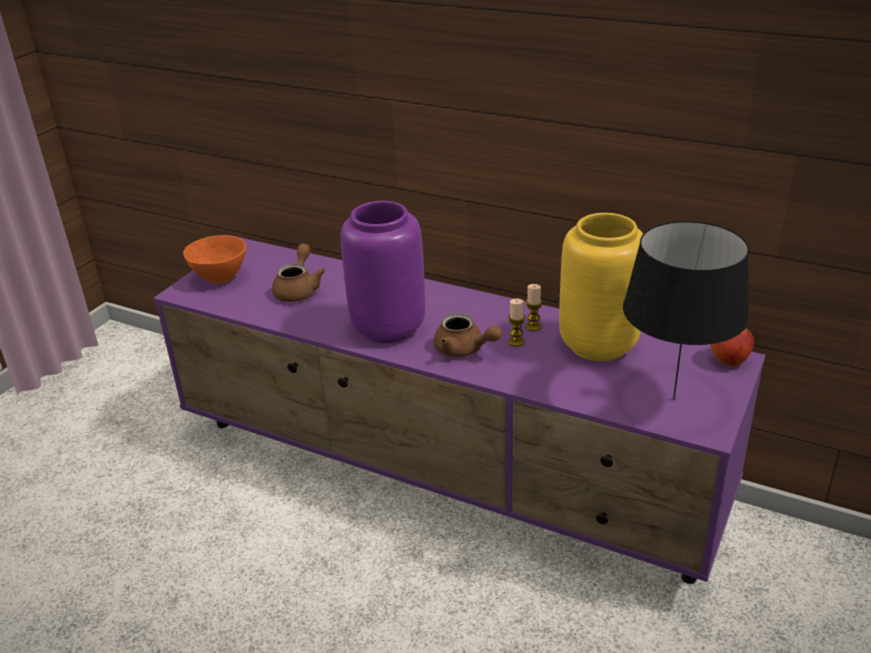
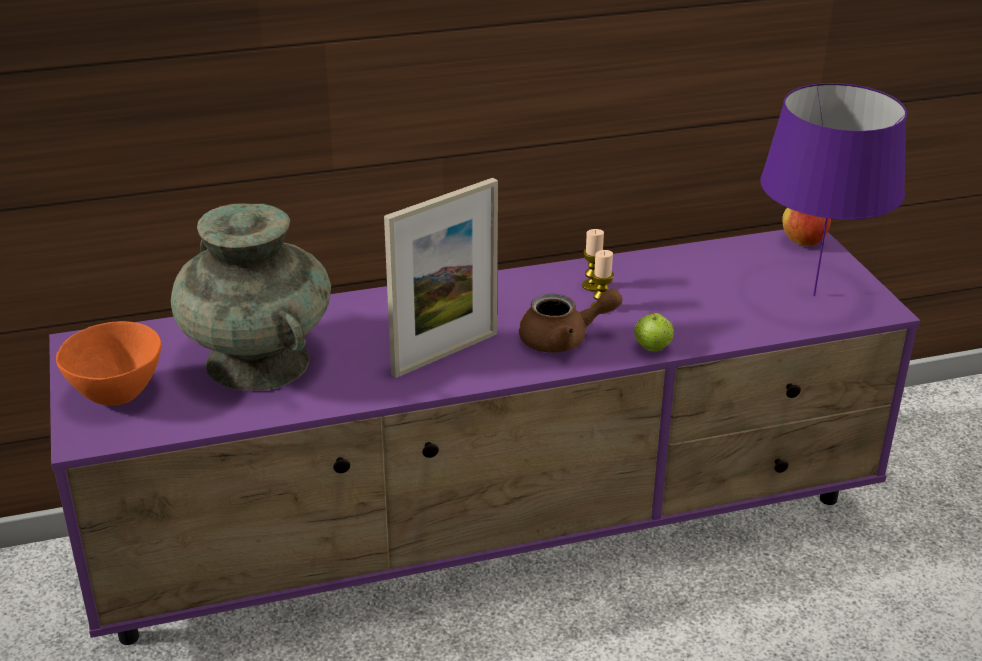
camera: 45 degrees left, 0 degrees up
brown teapot [272,244,325,302] -> turquoise vase [171,203,331,391]
purple vase [341,201,425,343] -> picture frame [384,178,498,378]
yellow vase [559,213,643,361] -> none
black table lamp [623,221,750,399] -> purple table lamp [760,83,907,296]
none -> apple [634,311,674,352]

